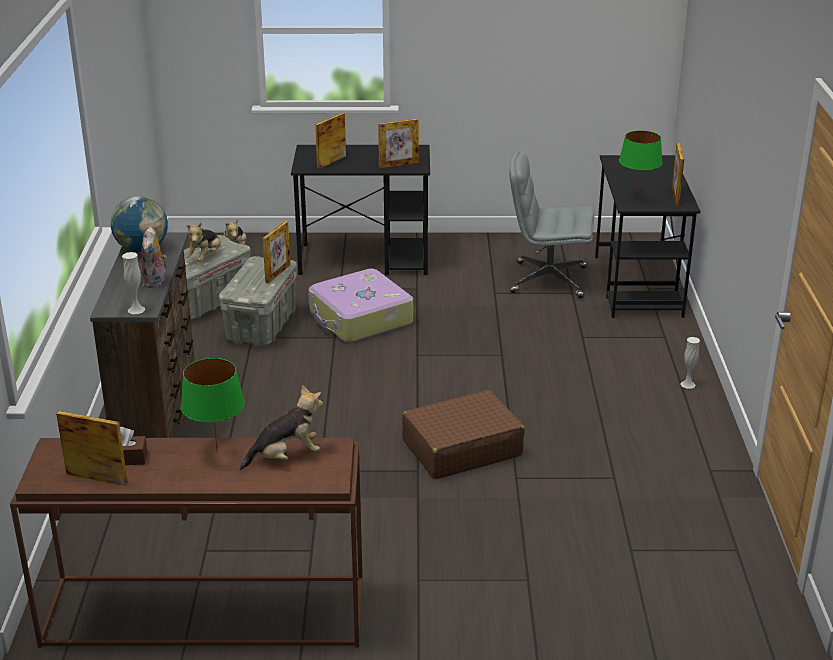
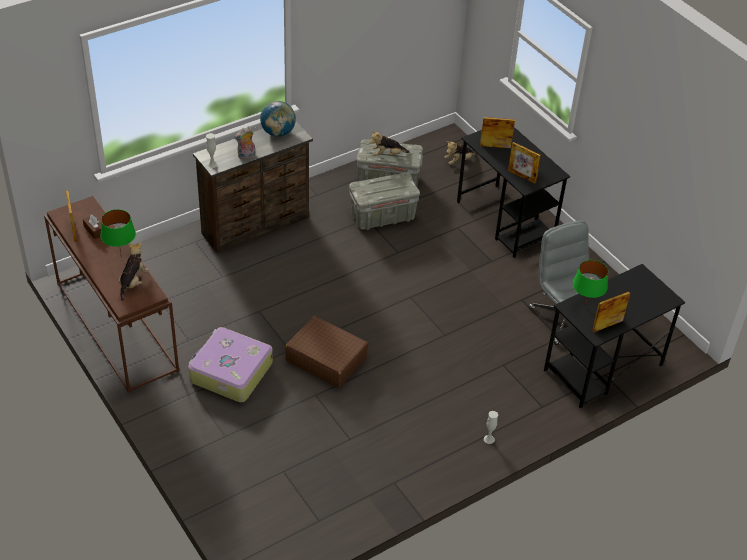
camera: 55 degrees right, 15 degrees up
plush toy [240,385,323,470] -> plush toy turned 105 degrees counterclockwise [119,242,149,301]
picture frame [262,221,290,283] -> none
suitcase [308,269,413,342] -> suitcase moved to [188,327,273,402]

